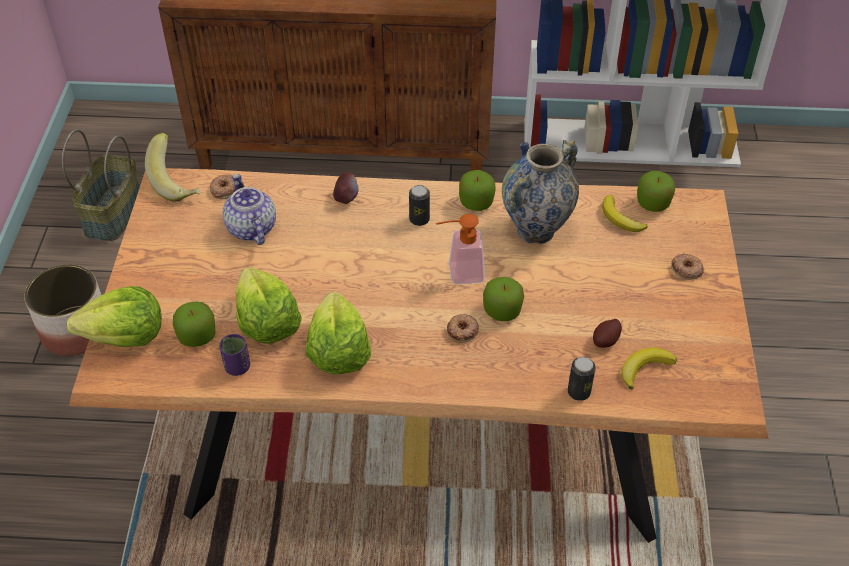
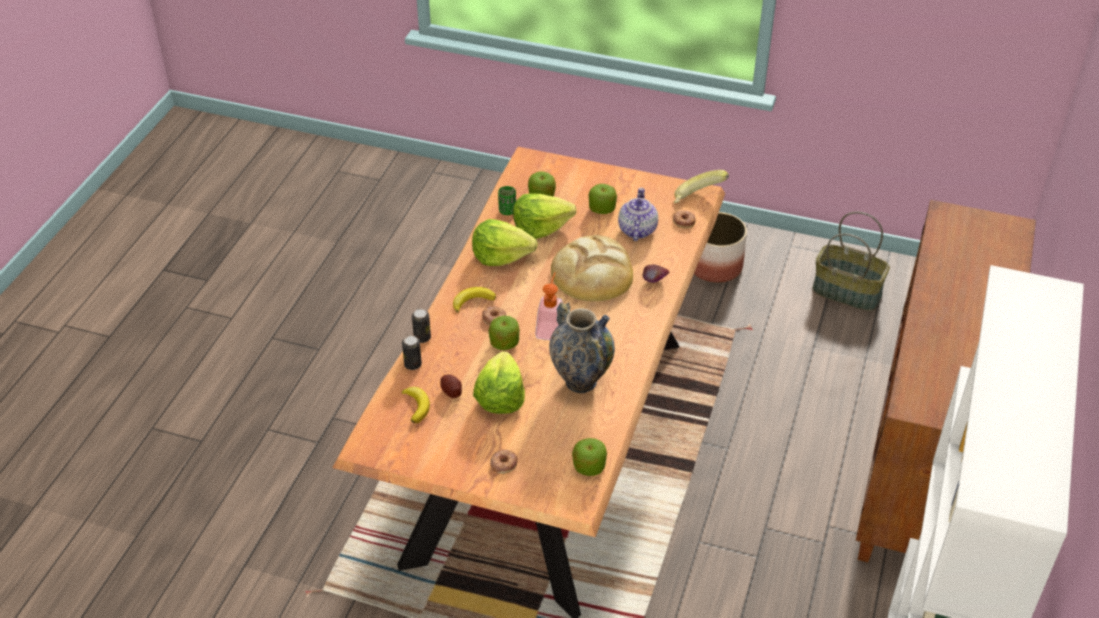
camera: 105 degrees right, 5 degrees down
lettuce [67,286,162,347] -> lettuce moved to [473,351,525,414]
purple cup [219,334,250,376] -> green cup [498,186,516,215]
teapot [223,174,276,245] -> teapot turned 75 degrees counterclockwise [618,188,658,241]
can [409,185,430,226] -> can moved to [412,309,431,343]
apple [459,170,496,211] -> apple moved to [589,184,617,214]
banana [602,195,647,232] -> banana moved to [453,287,496,313]
none -> bread [551,235,633,301]

